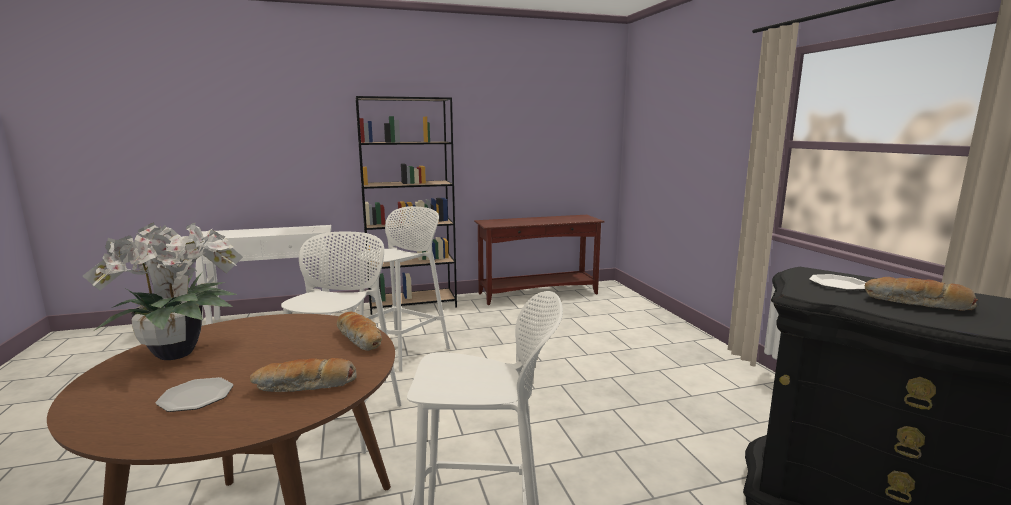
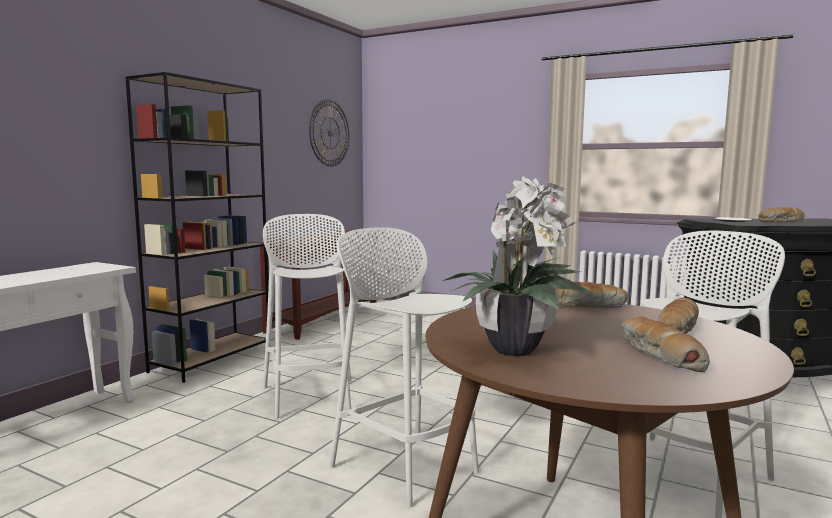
camera: 45 degrees left, 5 degrees down
plate [156,377,234,412] -> bread [621,316,710,372]
none -> wall clock [309,99,350,166]

